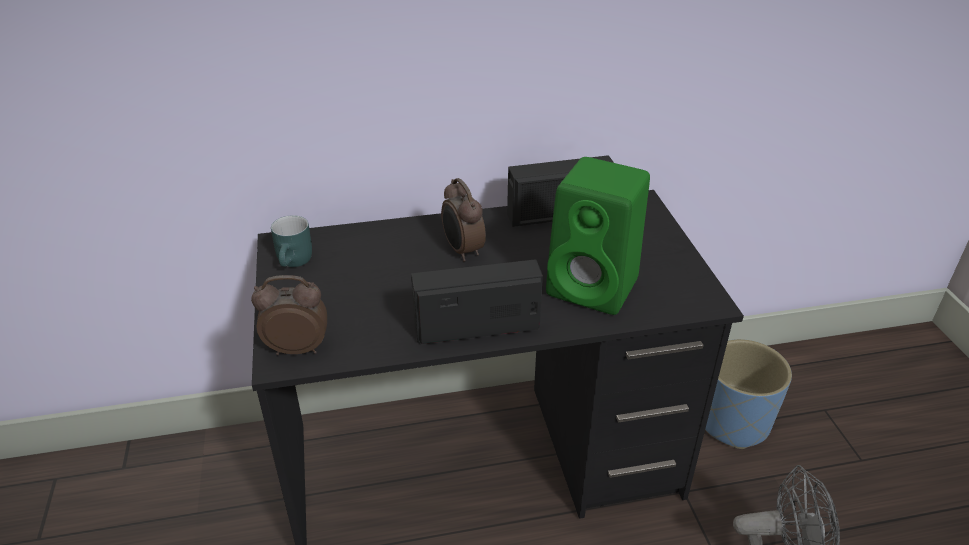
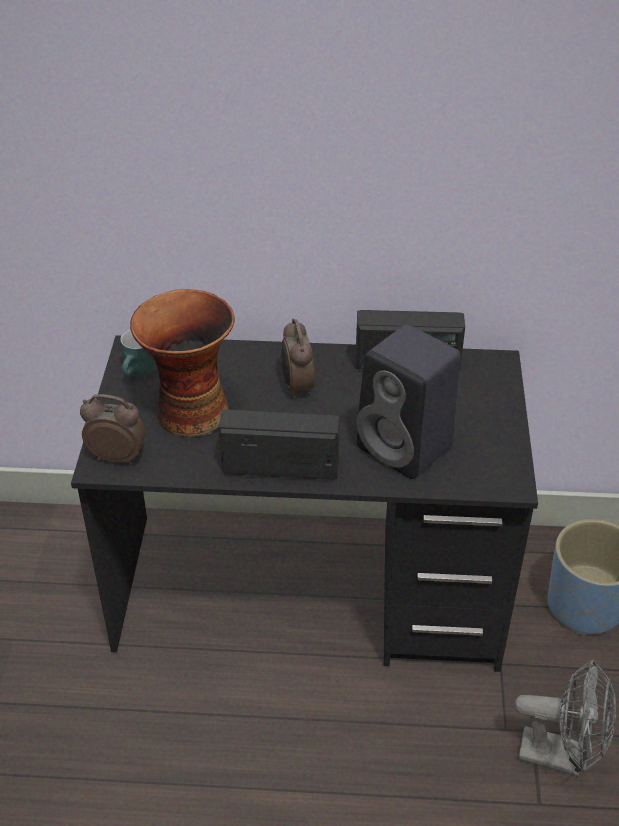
camera: 15 degrees right, 5 degrees up
green speaker [546,157,650,315] -> black speaker [356,324,461,479]
none -> vase [130,289,235,438]

